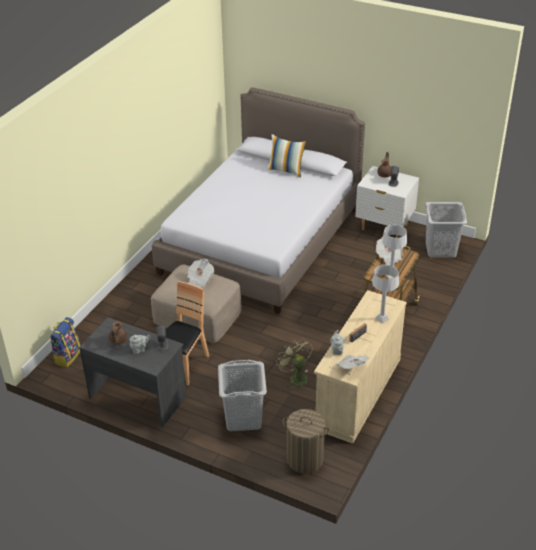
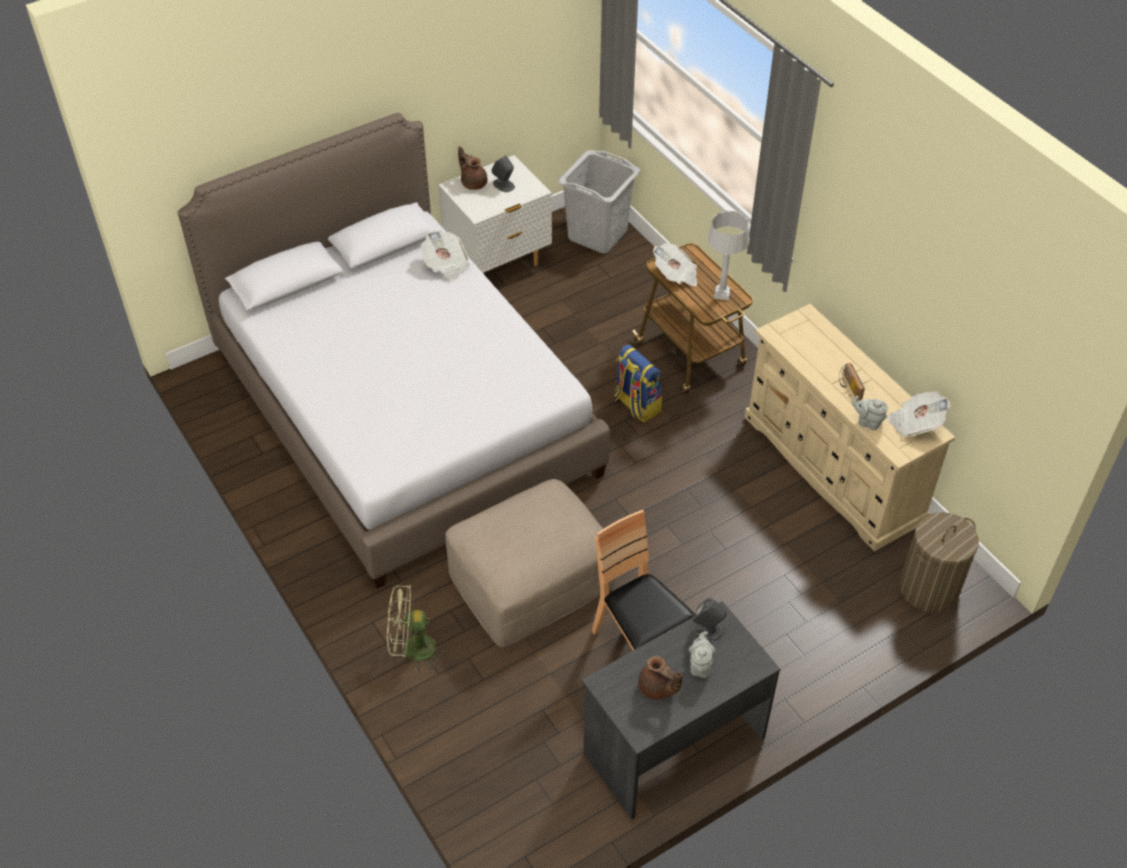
camera: 60 degrees left, 10 degrees up
backpack [50,317,80,367] -> backpack moved to [614,344,662,422]
newspaper [187,259,214,287] -> newspaper moved to [420,230,470,282]
grey laundry basket [218,360,267,431] -> none
pillow [267,134,306,177] -> none
green fan [276,338,313,391] -> green fan moved to [387,584,446,672]
grey table lamp [372,264,399,323] -> none

